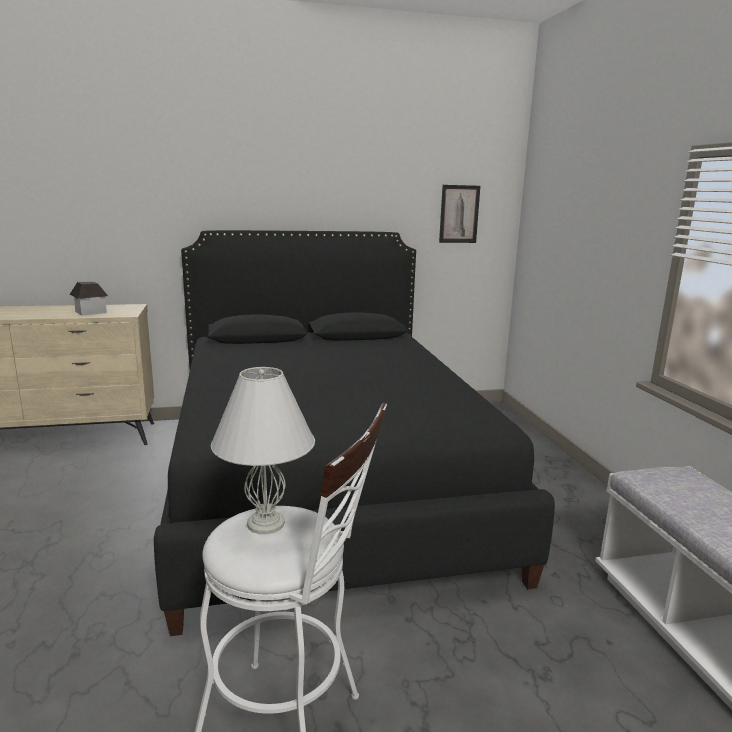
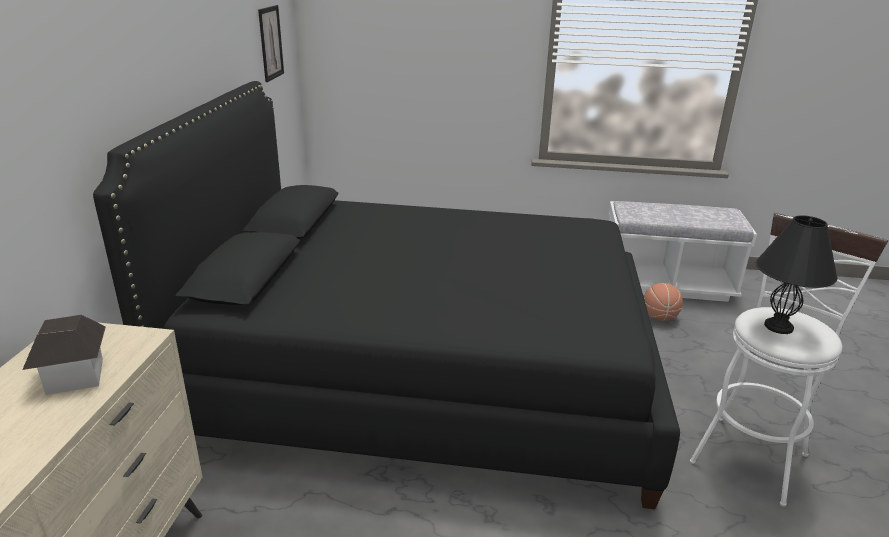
camera: 70 degrees left, 10 degrees up
white table lamp [211,367,315,534] -> black table lamp [756,215,838,334]
none -> basketball [644,283,683,321]

